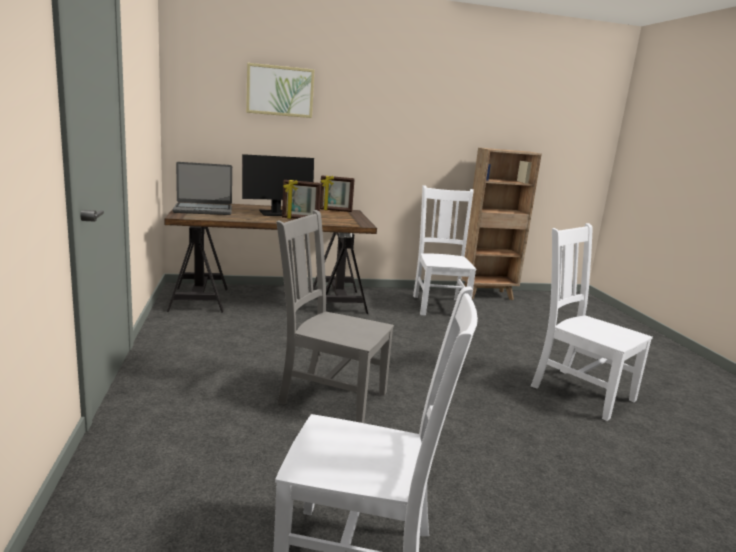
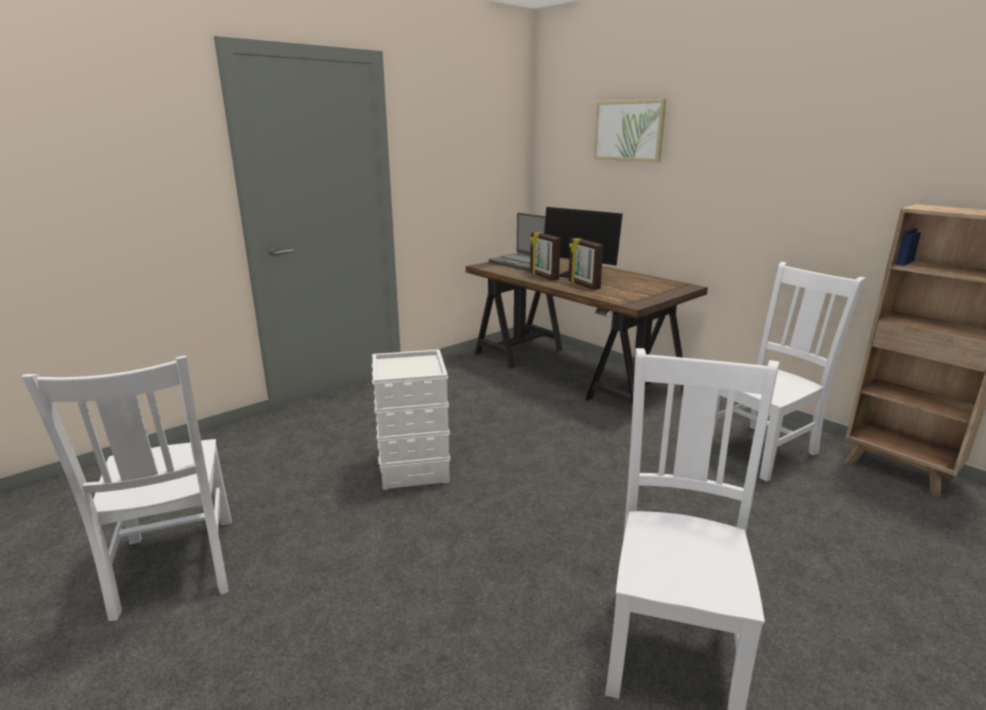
camera: 60 degrees right, 5 degrees up
grey chair [276,210,394,423] -> white storage box [372,349,450,490]
picture frame [320,175,355,212] -> picture frame moved to [530,232,561,281]

